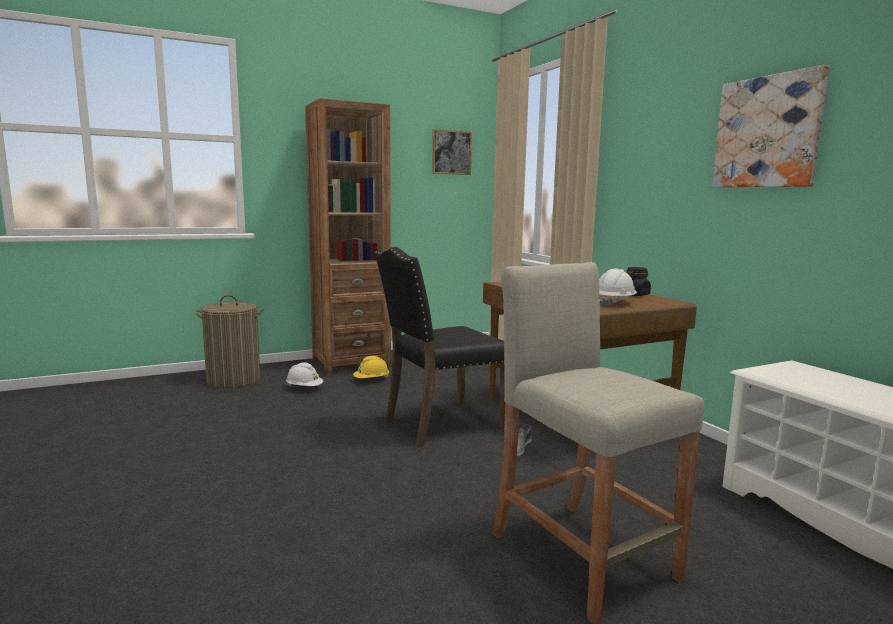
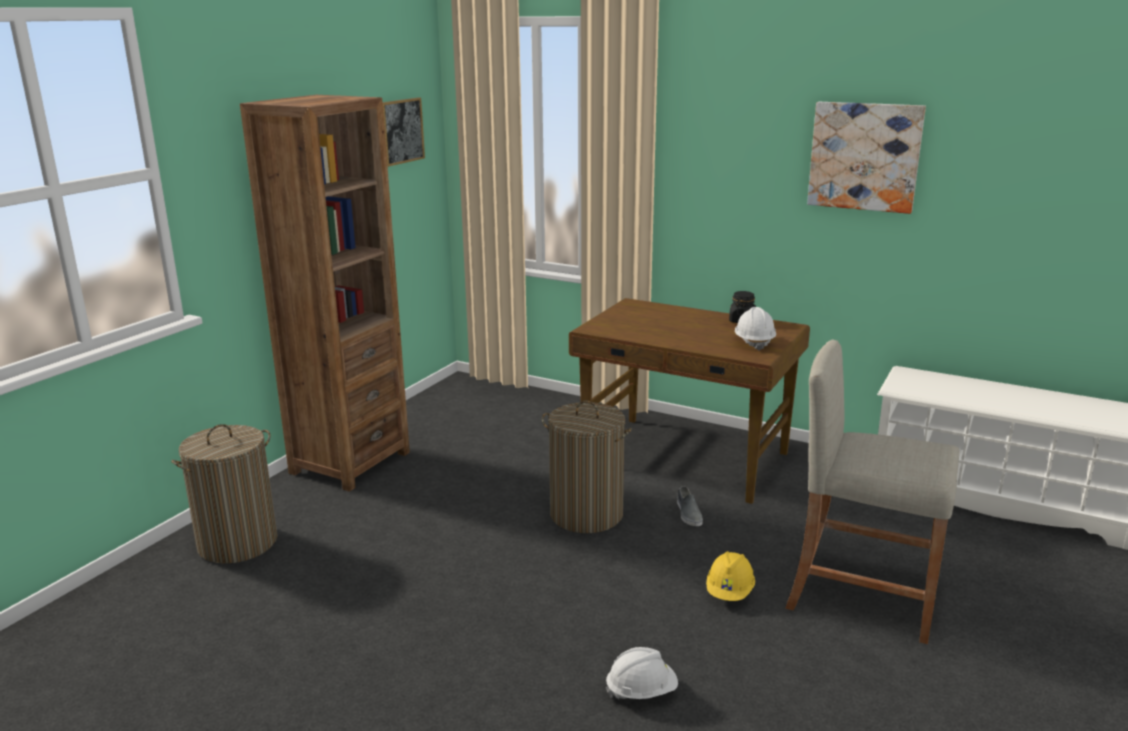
camera: 35 degrees left, 10 degrees up
white hard hat [286,362,323,386] -> white hard hat moved to [606,647,678,699]
yellow hard hat [353,356,389,378] -> yellow hard hat moved to [706,551,755,601]
black chair [374,247,505,448] -> laundry basket [542,401,632,533]

